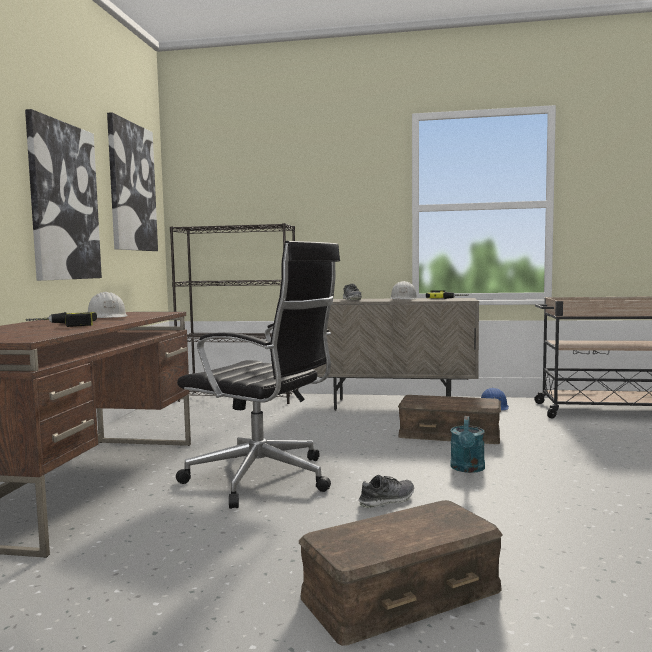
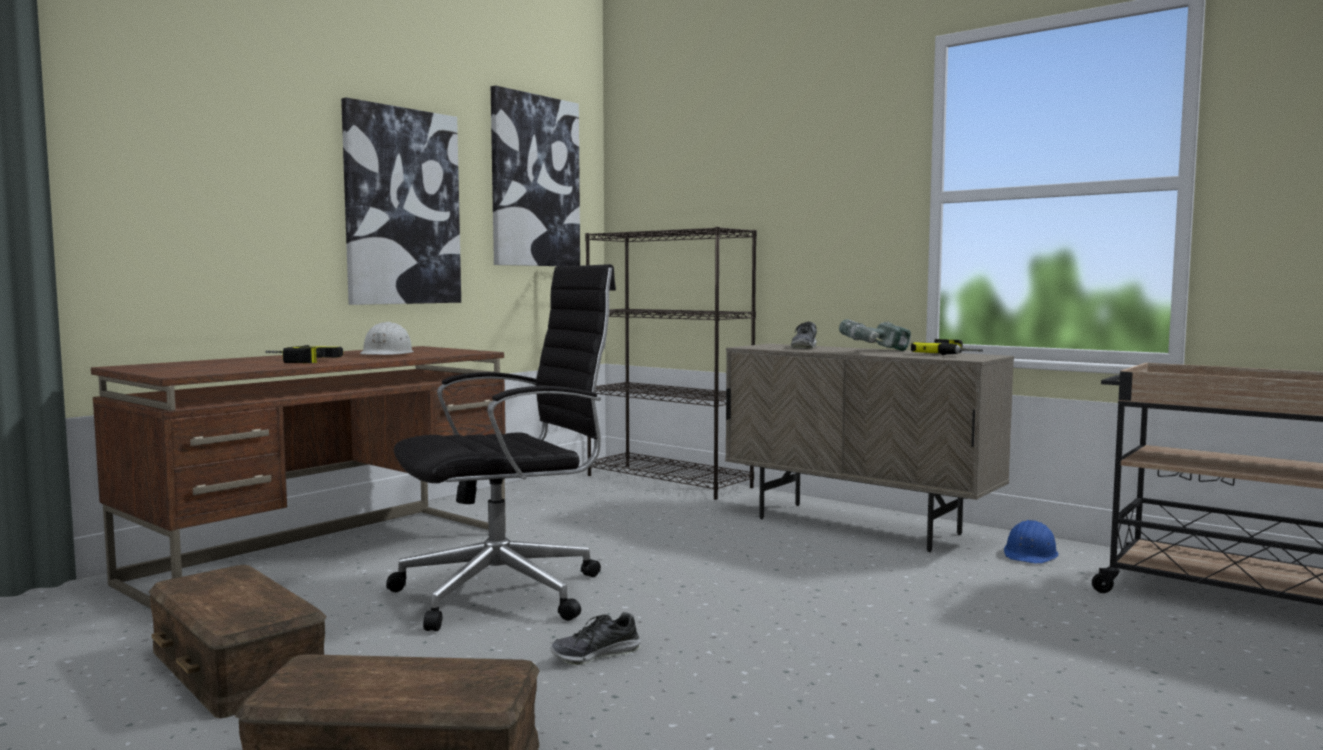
camera: 30 degrees right, 0 degrees up
black office chair [176,241,340,509] -> black office chair turned 90 degrees counterclockwise [386,264,616,631]
shoe [359,475,414,509] -> shoe turned 150 degrees clockwise [550,612,641,665]
white hard hat [390,281,418,300] -> power drill [839,319,911,351]
brown storage box [398,395,501,444] -> brown storage box moved to [148,565,326,718]
turquoise watering can [450,416,485,473] -> none

